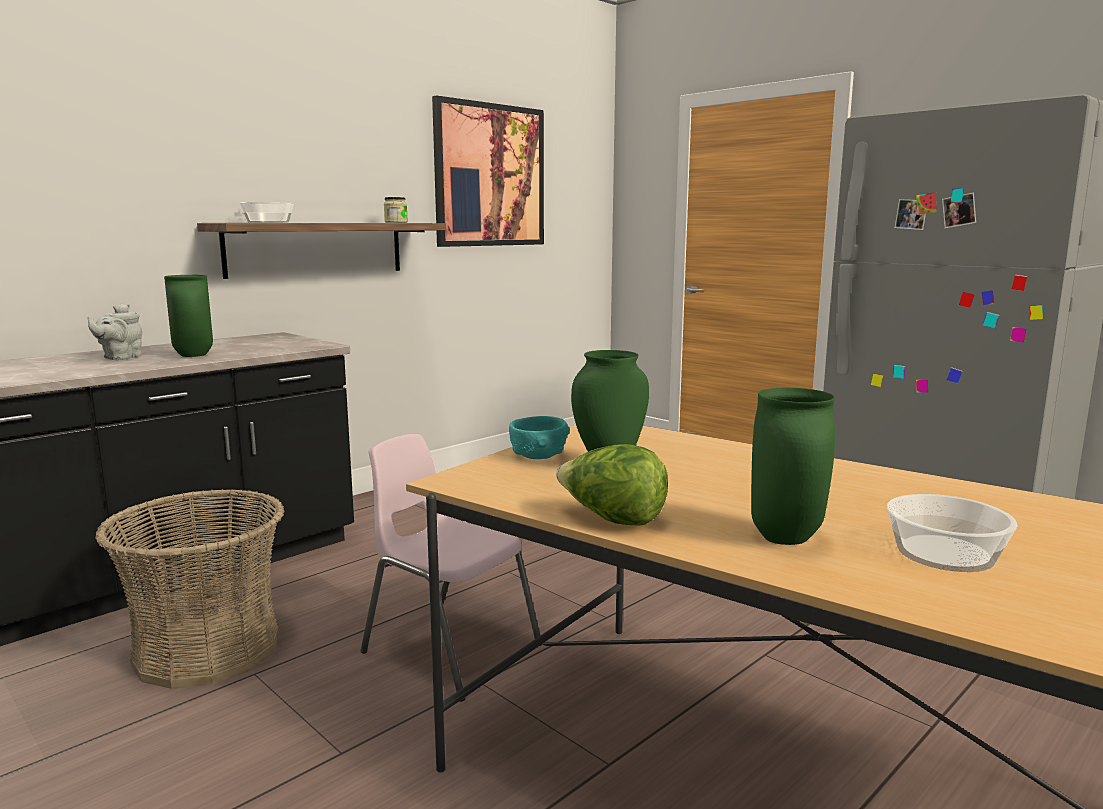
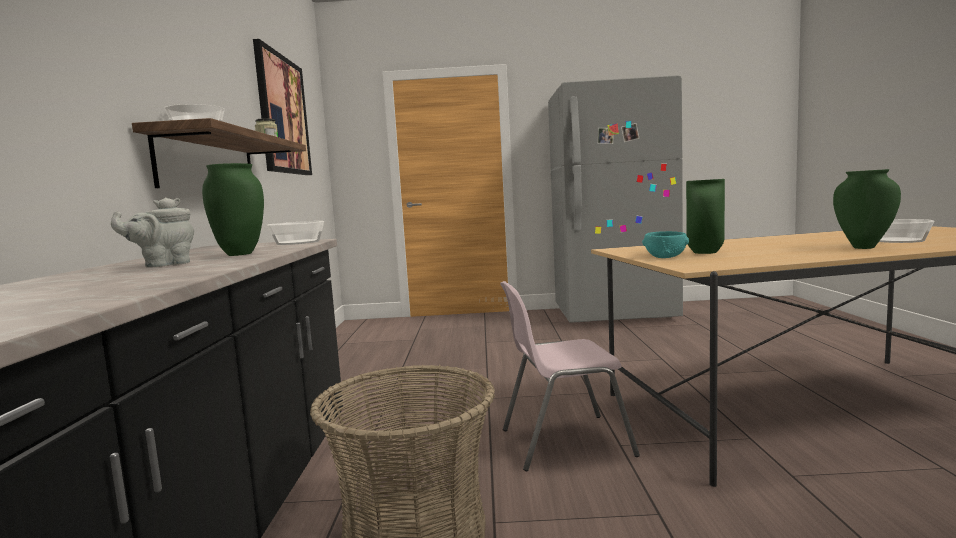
camera: 45 degrees left, 5 degrees down
grey teapot [88,304,142,360] -> grey teapot turned 75 degrees clockwise [111,198,194,267]
lettuce [556,444,668,526] -> none
none -> bowl [267,221,324,245]

